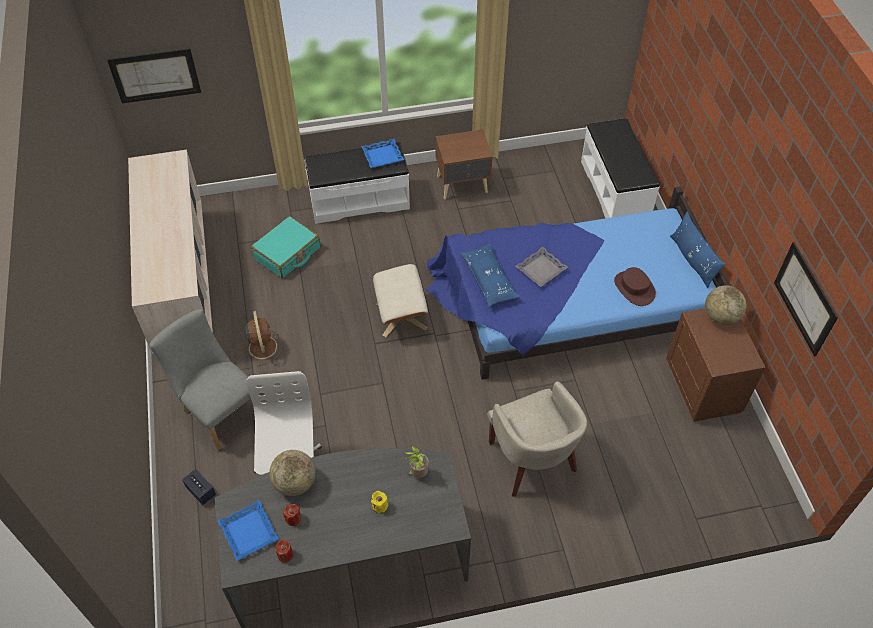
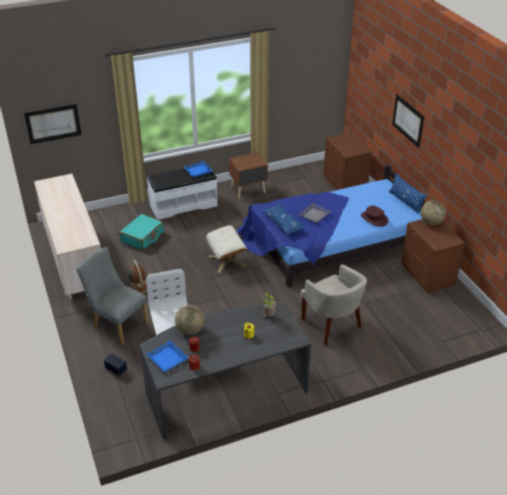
camera: 10 degrees left, 15 degrees down
white bench [581,118,660,218] -> brown nightstand [323,132,372,190]
picture [774,242,838,357] -> picture moved to [392,94,424,148]

